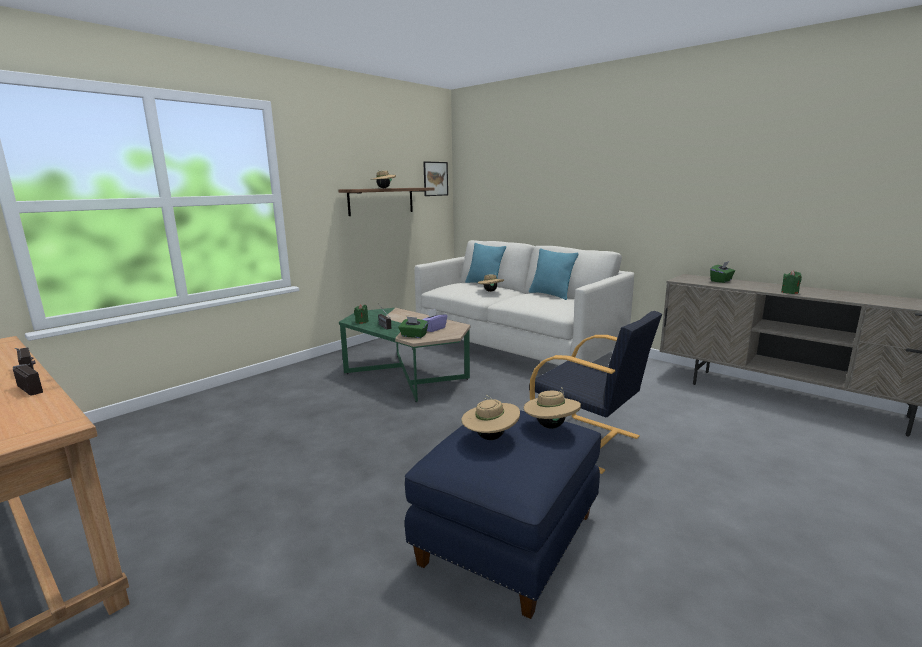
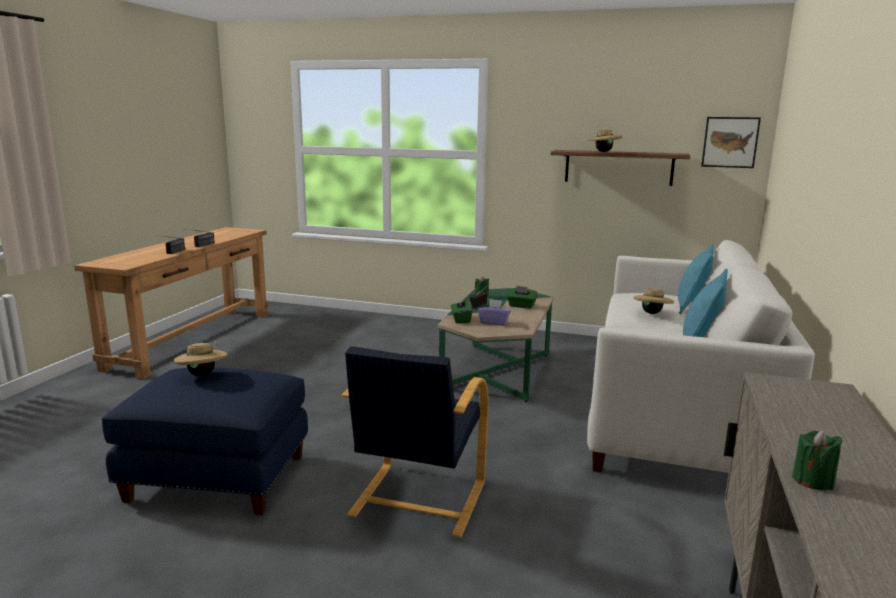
camera: 65 degrees right, 0 degrees up
beige hat [524,387,581,429] -> none
green tissue box [710,261,735,283] -> green tissue box moved to [507,286,538,309]

